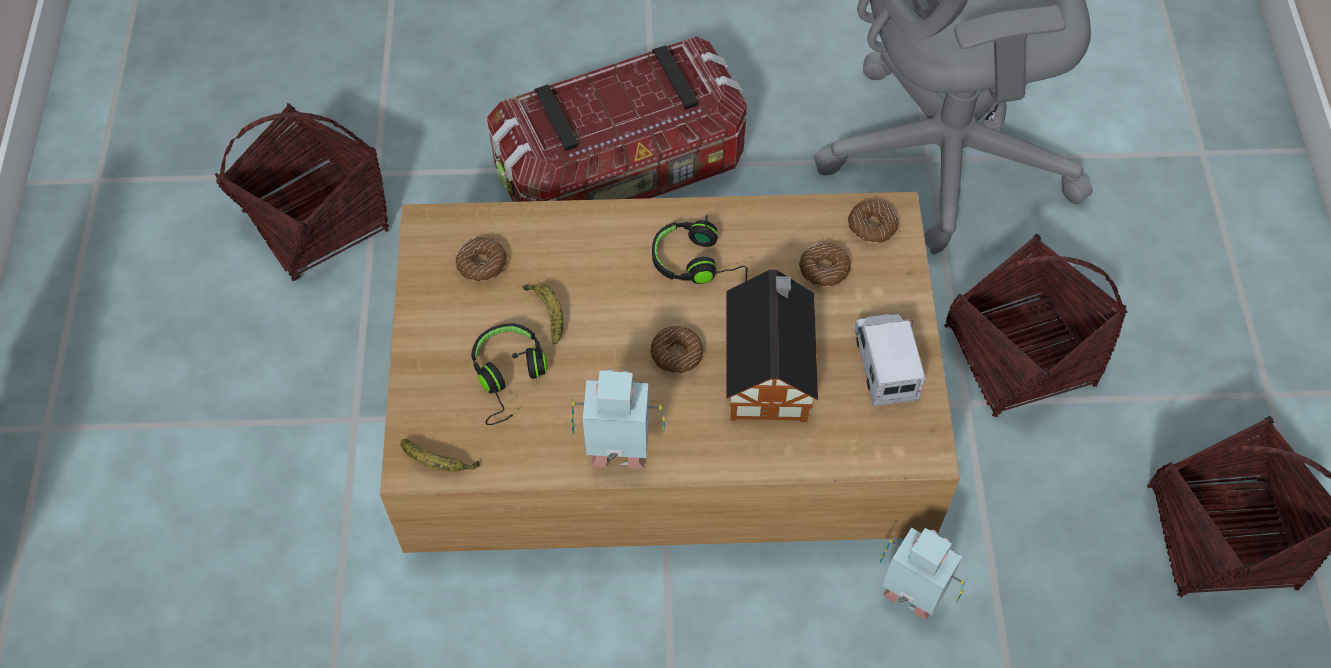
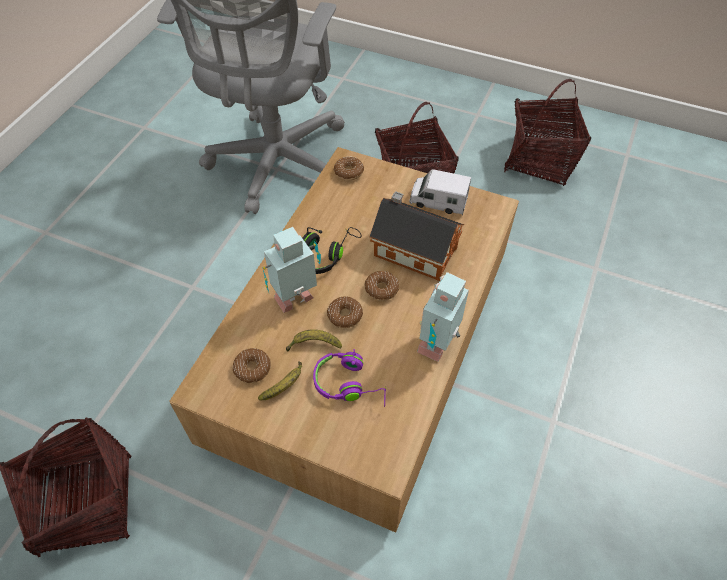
camera: 65 degrees left, 5 degrees down
banana [400,439,480,472] -> banana moved to [258,361,302,400]
black headphones [471,323,547,425] -> purple headphones [313,349,386,407]
storage box [487,37,747,202] -> none
donut [799,243,851,288] -> donut moved to [327,296,363,328]
toy robot [880,528,966,620] -> toy robot moved to [262,227,321,313]

